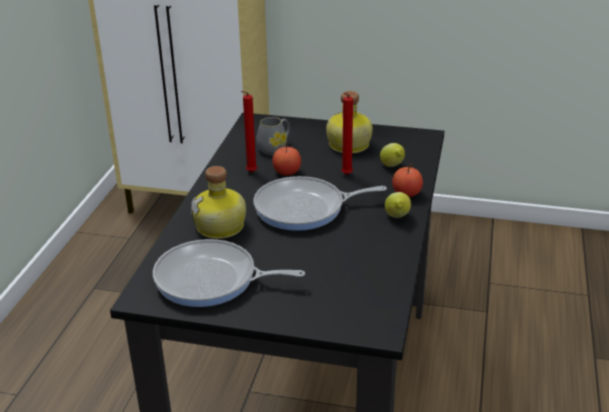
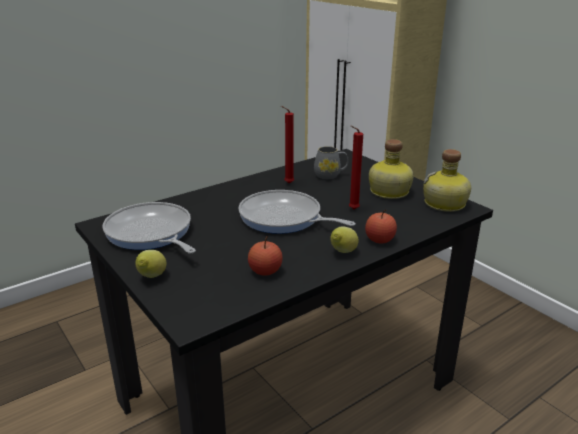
camera: 40 degrees right, 5 degrees down
bottle [191,166,246,239] -> bottle moved to [423,149,471,212]
apple [272,142,301,176] -> apple moved to [248,236,282,276]
lemon [380,143,405,167] -> lemon moved to [135,250,166,278]

